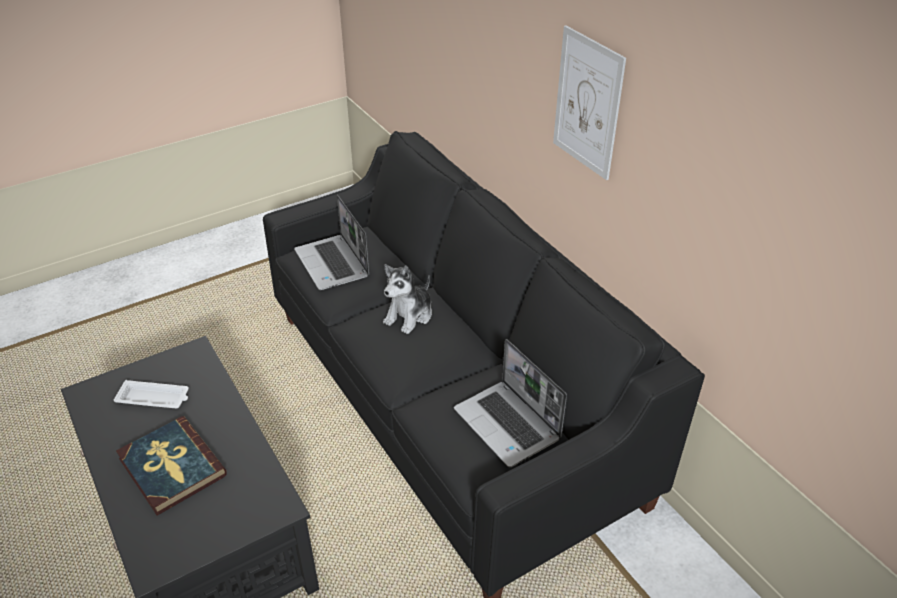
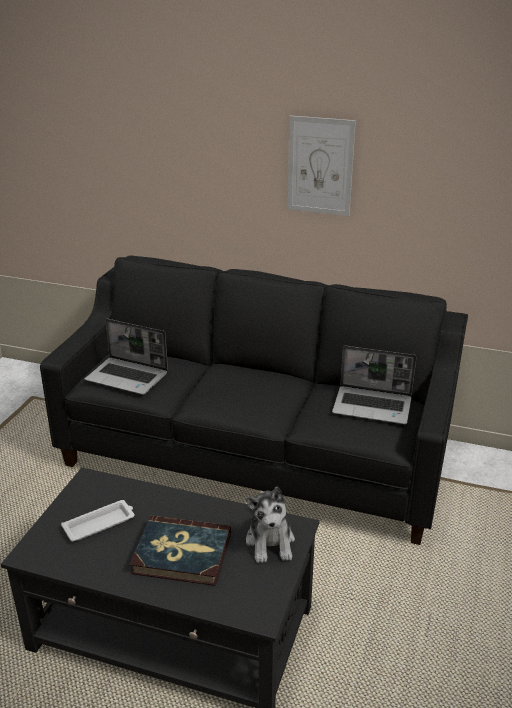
camera: 40 degrees left, 10 degrees down
plush toy [383,264,432,334] -> plush toy moved to [246,487,295,563]

